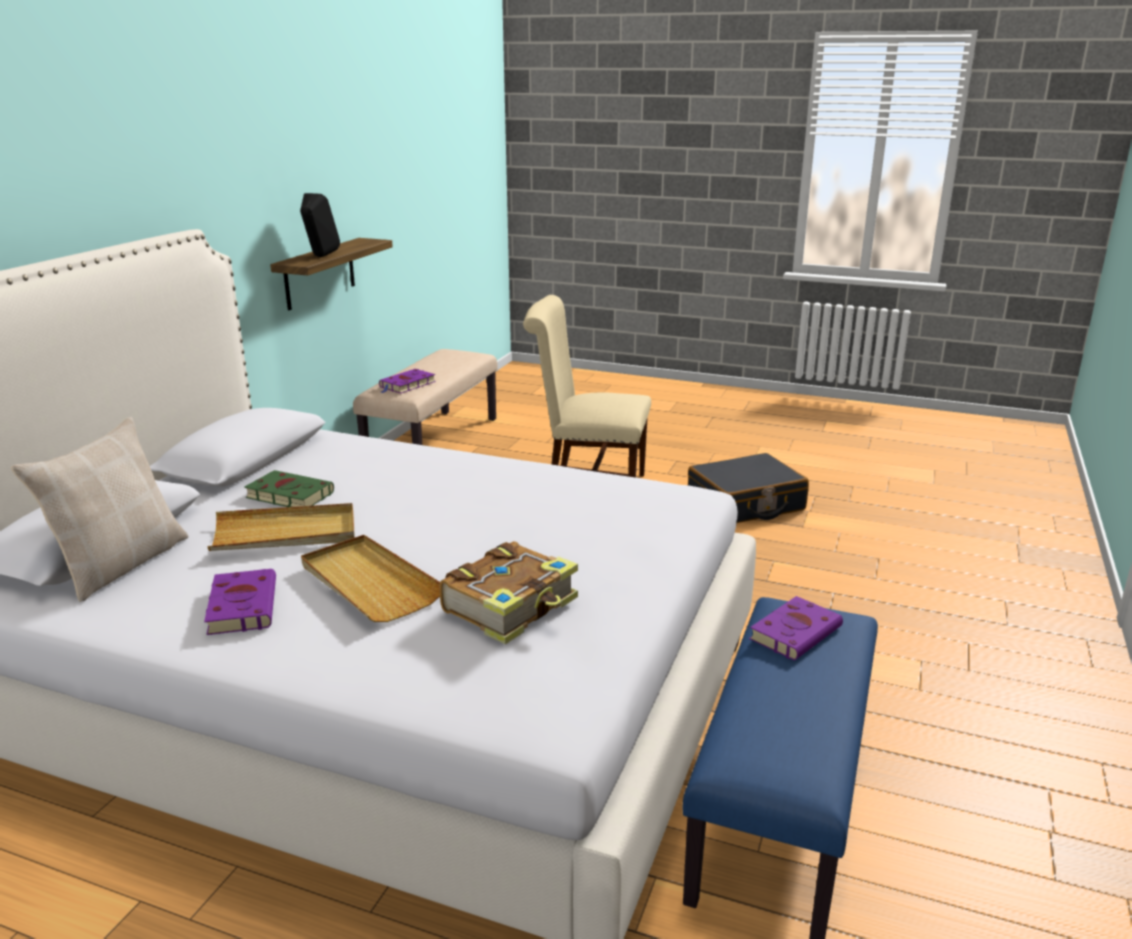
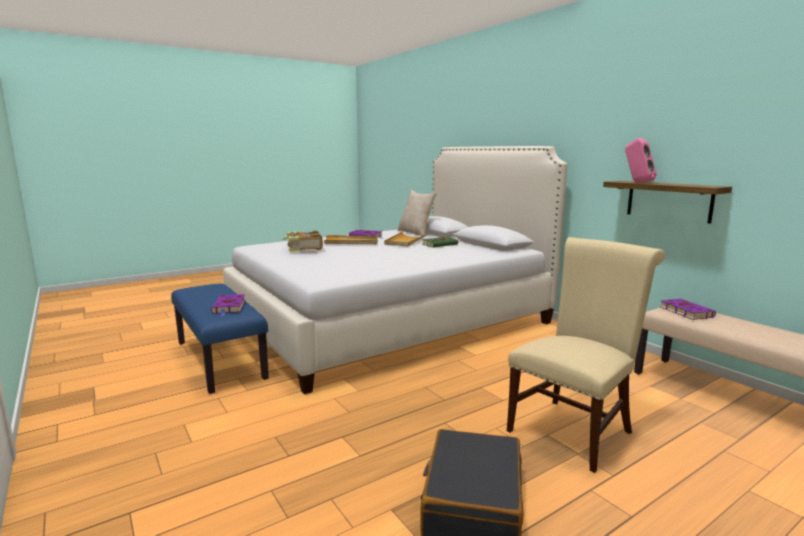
camera: 125 degrees right, 10 degrees down
black speaker [300,193,340,257] -> pink speaker [625,138,656,183]

